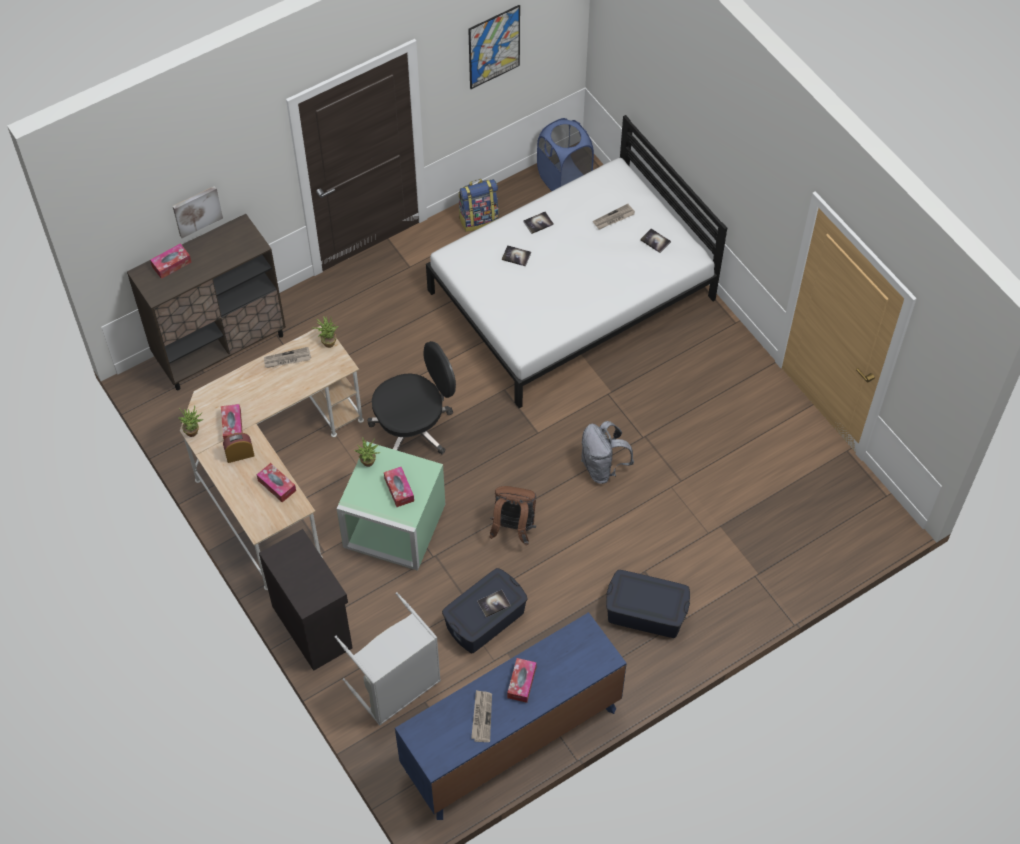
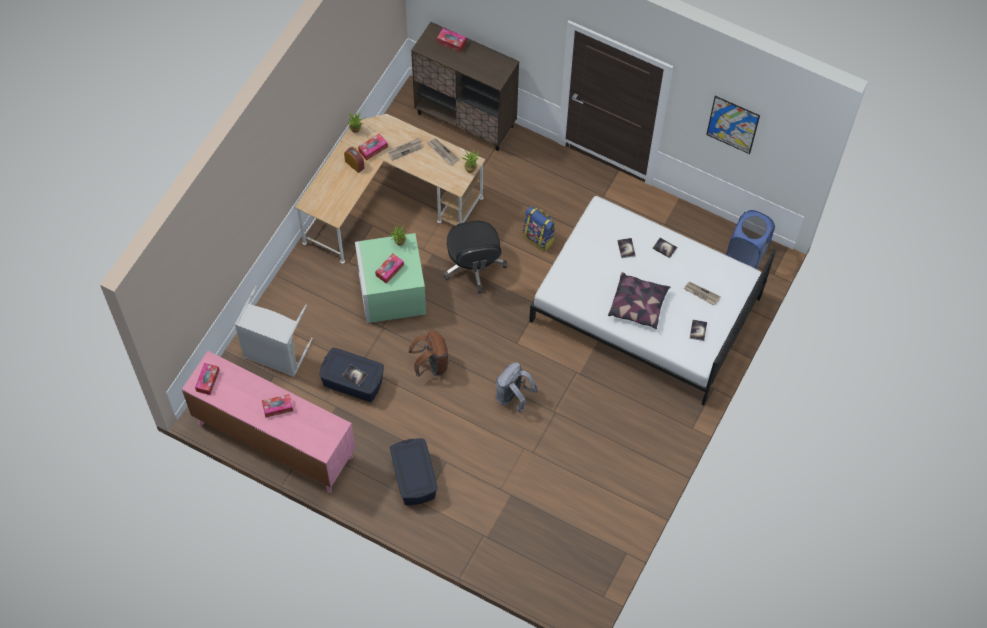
camera: 60 degrees right, 5 degrees up
picture [173,186,223,238] -> none
tissue box [257,463,296,502] -> tissue box moved to [195,363,220,395]
black cabinet [259,529,353,671] -> none
black office chair [367,341,456,455] -> black office chair turned 45 degrees clockwise [444,221,507,294]
blue dresser [395,612,627,820] -> pink dresser [182,351,355,493]
backpack [459,179,499,232] -> backpack moved to [523,206,555,252]
newspaper [471,690,492,742] -> newspaper moved to [388,138,423,161]
none -> pillow [608,272,670,329]

